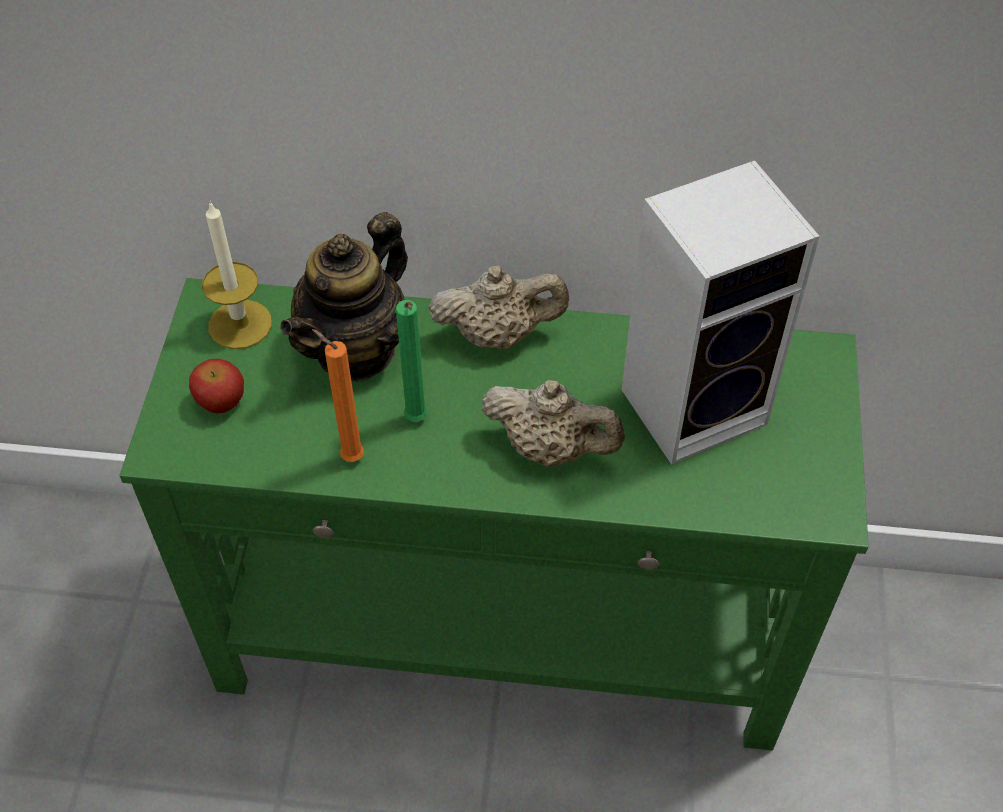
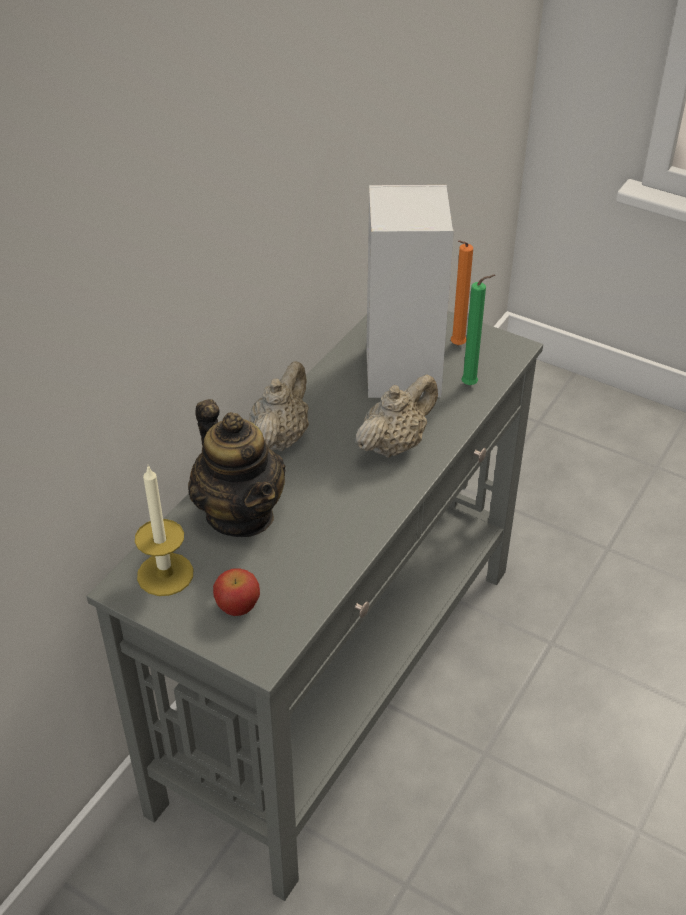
camera: 65 degrees left, 10 degrees down
green console table [119,278,869,750] -> grey console table [87,311,543,901]
orange candle [312,329,364,462] -> orange candle moved to [451,240,473,345]
green candle [396,300,427,422] -> green candle moved to [461,275,495,385]

